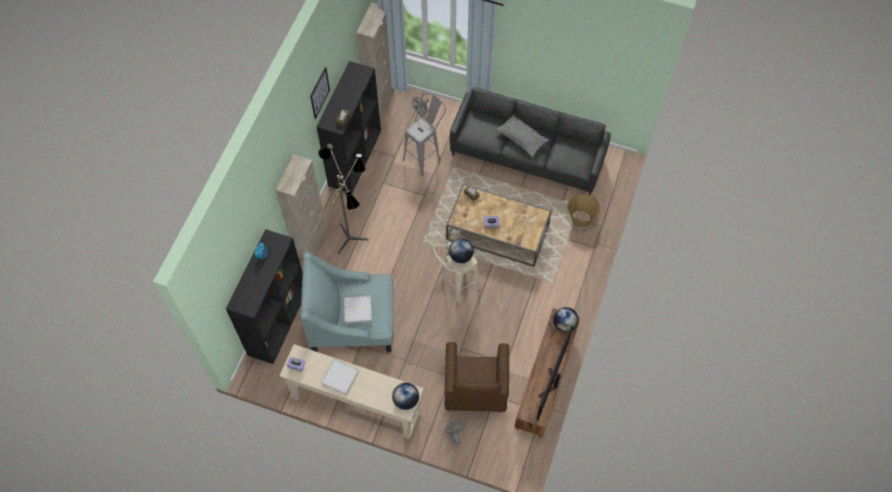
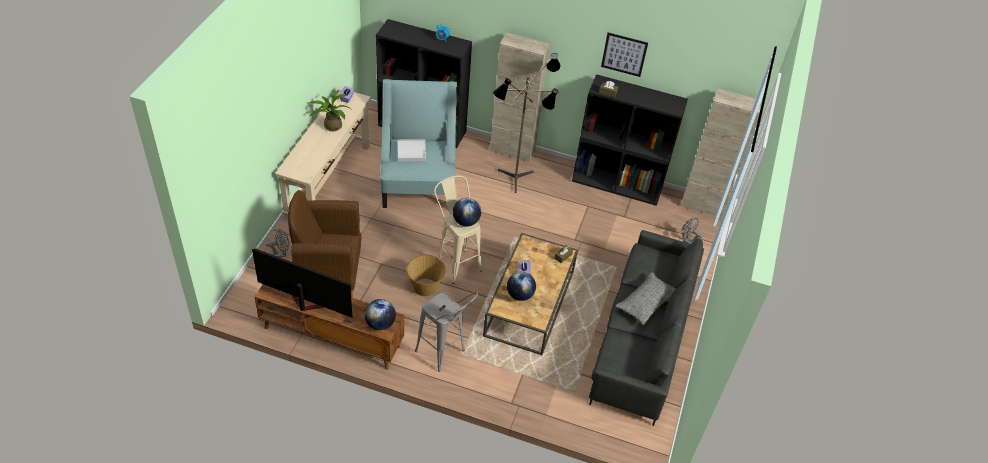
camera: 85 degrees right, 15 degrees down
white tray [321,359,359,395] -> potted plant [308,90,351,131]
globe [392,383,419,410] -> globe moved to [507,272,536,301]
grey stool [403,93,446,176] -> grey stool moved to [415,291,479,372]
basket [567,193,600,227] -> basket moved to [406,255,446,297]

